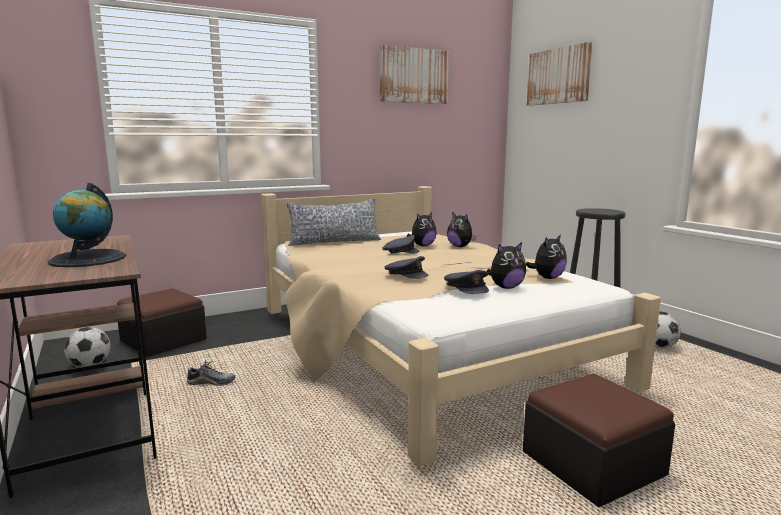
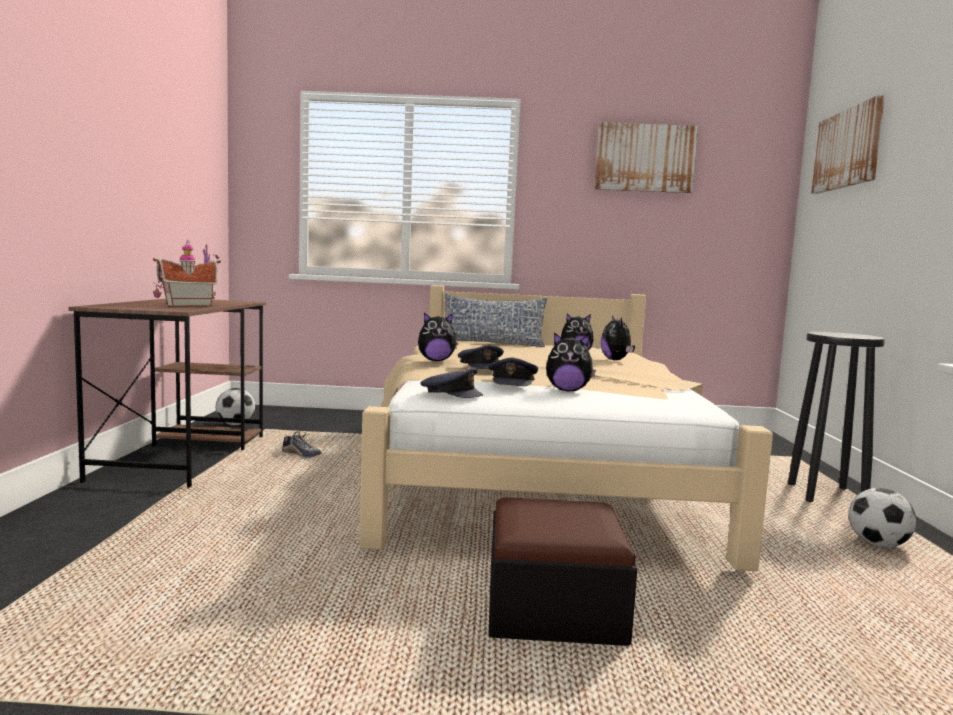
camera: 30 degrees right, 5 degrees down
globe [48,183,126,267] -> toy house [153,240,221,306]
ottoman [117,288,207,357] -> none
grey cap [382,235,419,254] -> grey cap moved to [420,367,483,398]
plush toy [526,234,567,279] -> plush toy moved to [418,312,458,361]

